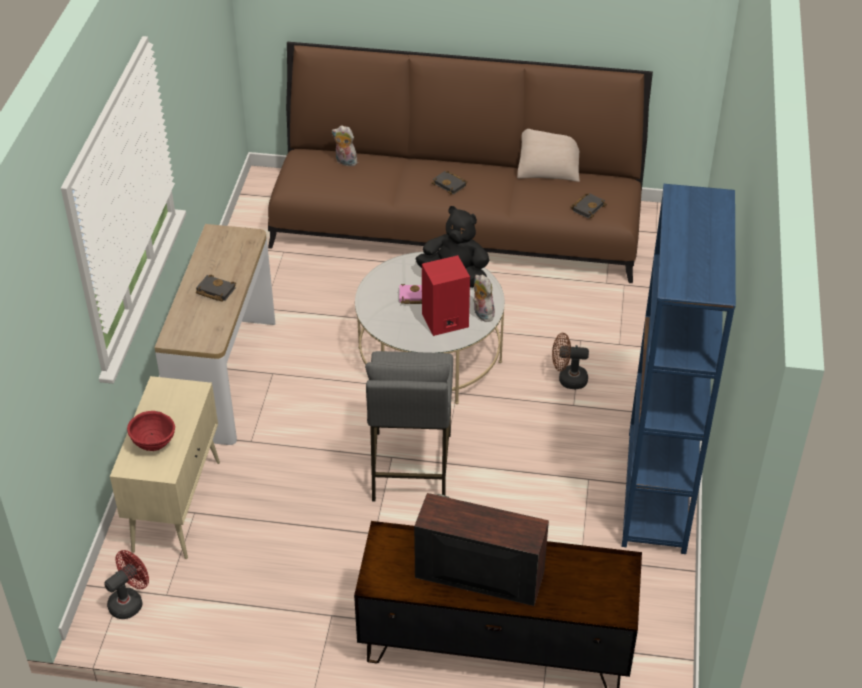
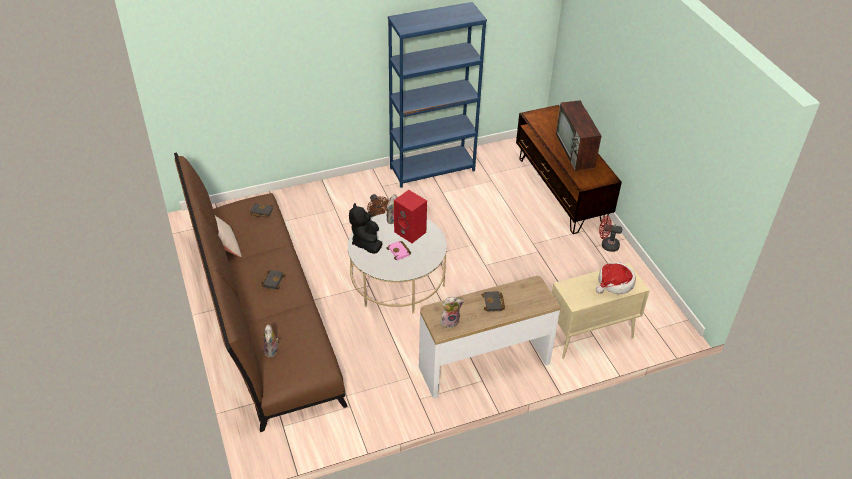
camera: 120 degrees left, 0 degrees up
red fan [104,550,149,619] -> red fan moved to [599,216,622,252]
red bowl [127,411,175,451] -> hat [596,262,636,294]
grey stool [365,351,453,501] -> none
none -> plush toy [441,297,464,328]

